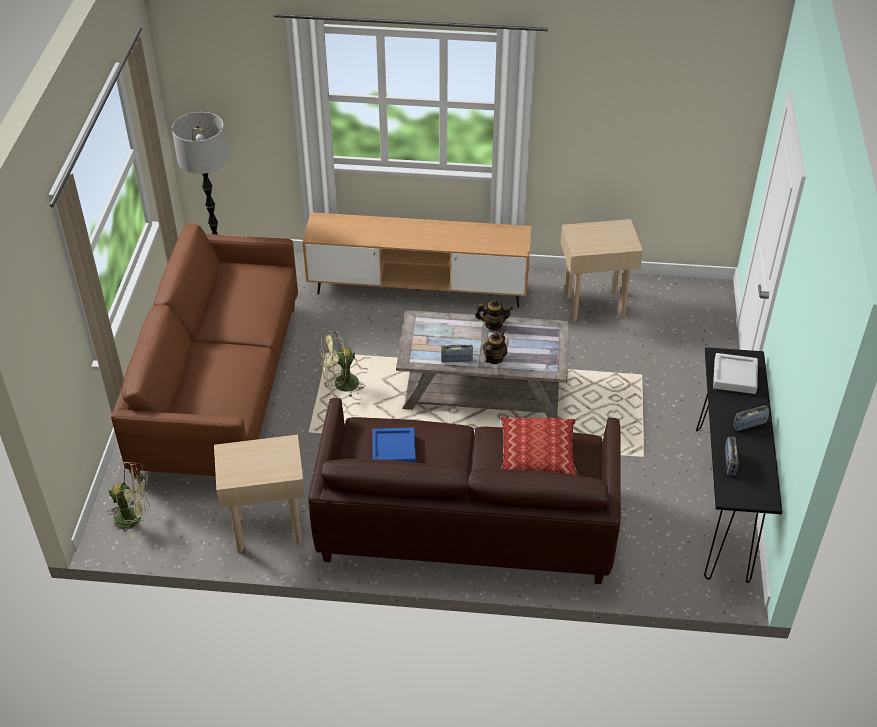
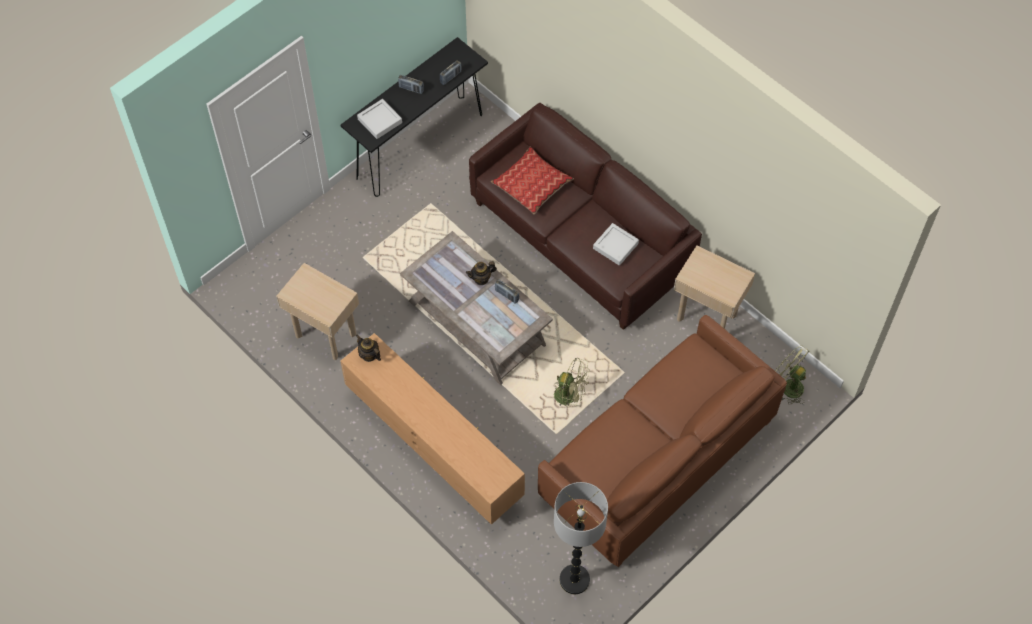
camera: 140 degrees left, 15 degrees up
blue tray [373,427,416,463] -> grey tray [593,223,639,266]
teapot [475,299,513,330] -> teapot moved to [356,334,381,362]

